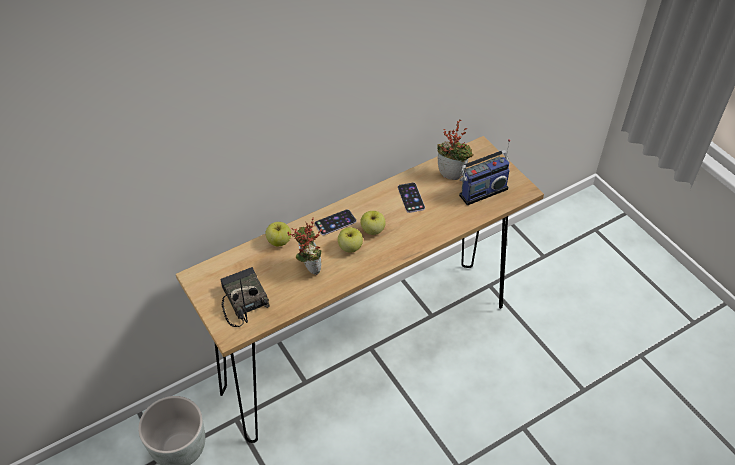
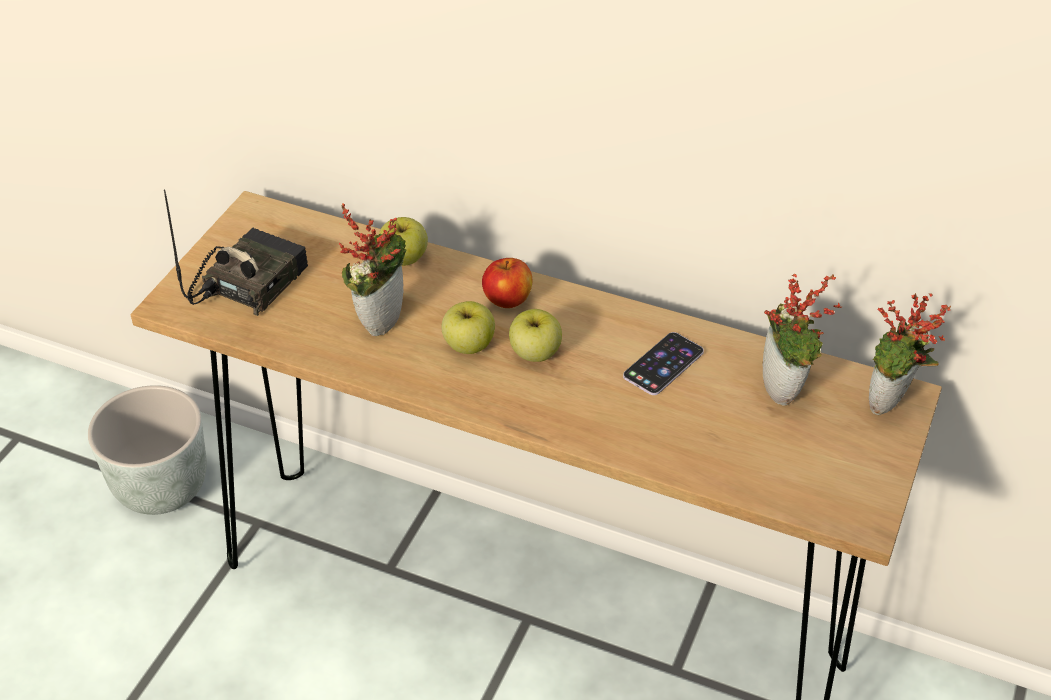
camera: 55 degrees right, 5 degrees down
phone [315,209,356,235] -> apple [482,258,533,308]
radio [459,139,511,205] -> none
none -> potted plant [869,293,951,415]

